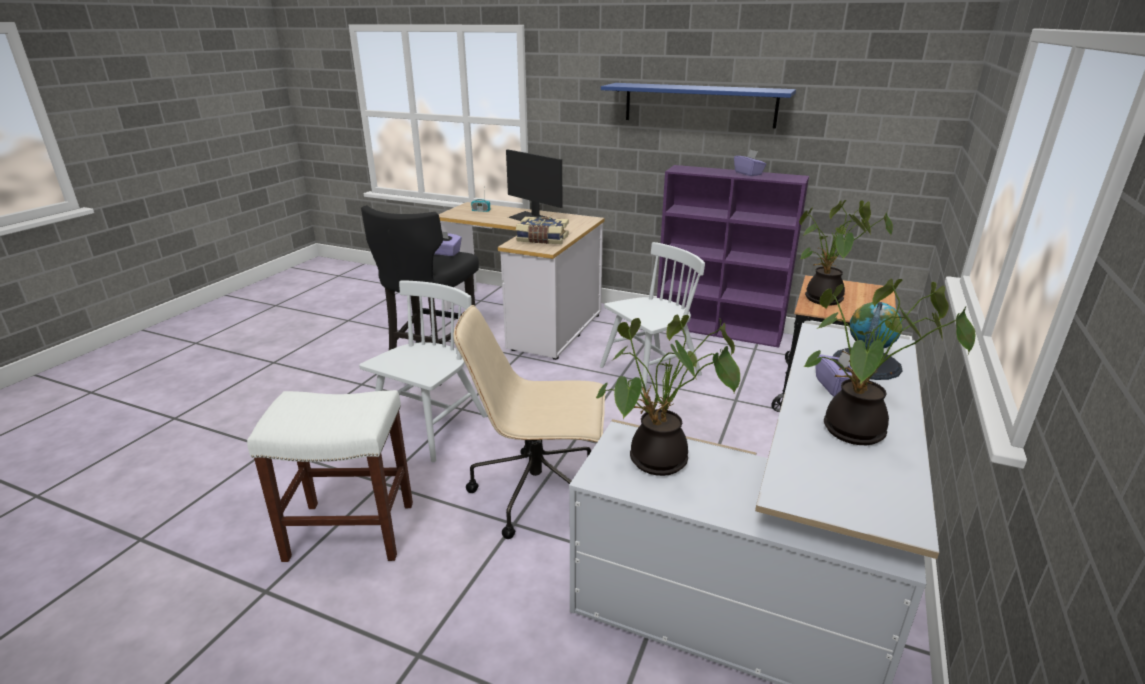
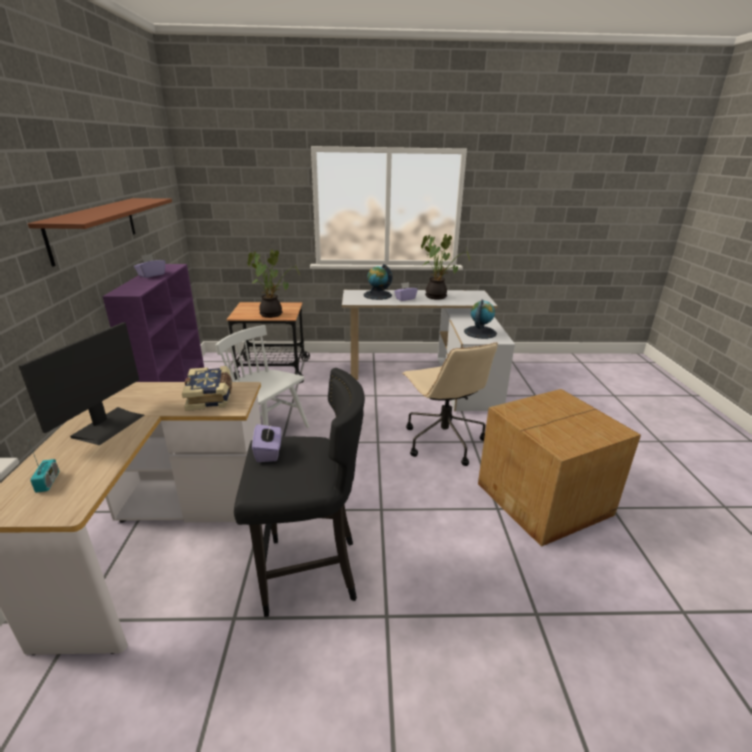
camera: 115 degrees left, 0 degrees up
white stool [247,390,413,562] -> cardboard box [478,389,641,547]
white chair [359,280,487,462] -> none
potted plant [596,315,740,476] -> globe [464,300,497,339]
blue shelf [601,83,796,129] -> brown shelf [28,198,172,267]

